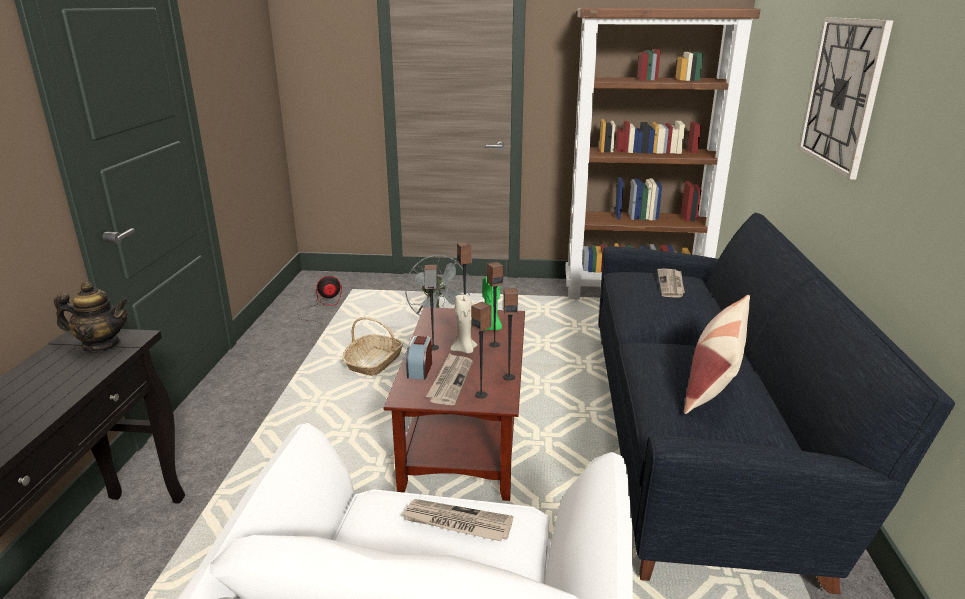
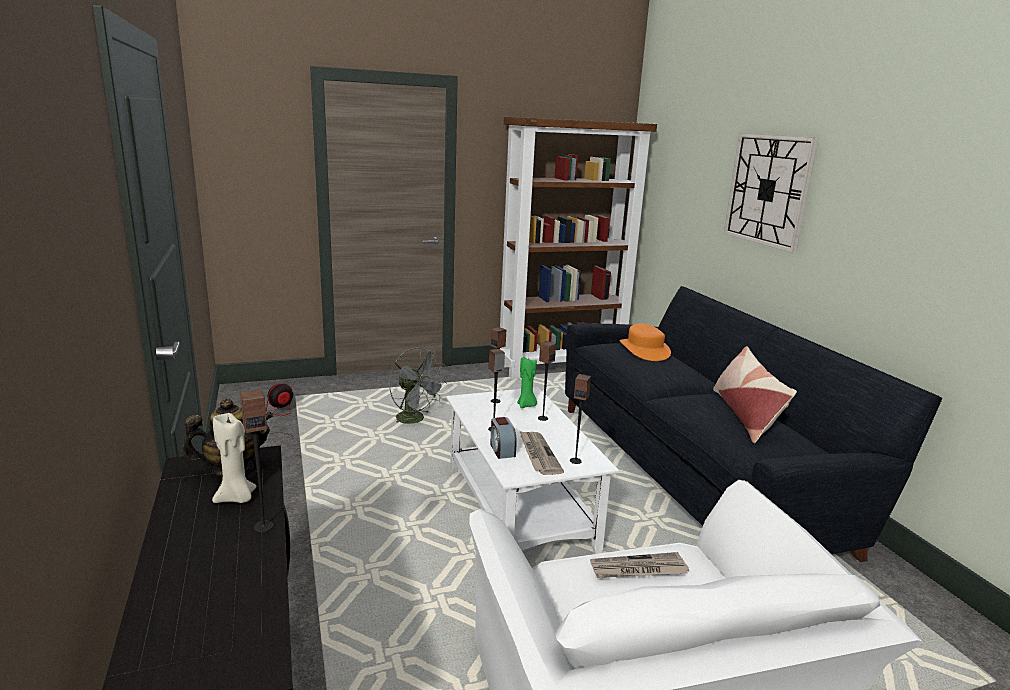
camera: 25 degrees left, 5 degrees down
basket [342,317,403,376] -> none
brown coffee table [384,307,525,501] -> white coffee table [446,387,619,554]
beige candle [450,295,478,354] -> beige candle moved to [212,413,257,503]
speaker [503,288,518,381] -> speaker moved to [240,390,274,532]
newspaper [657,268,685,298] -> orange hat [619,323,671,361]

